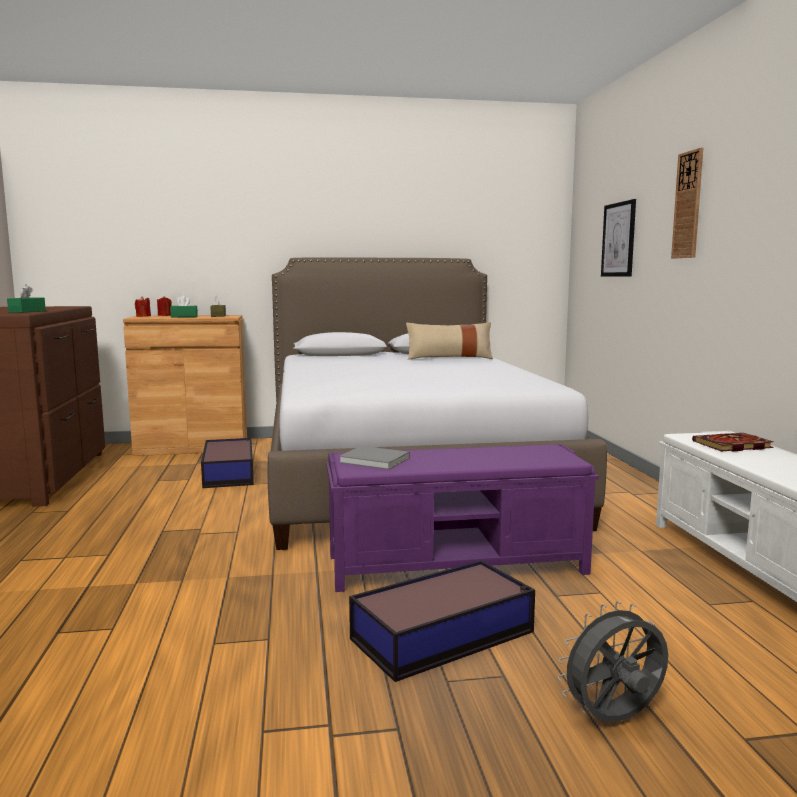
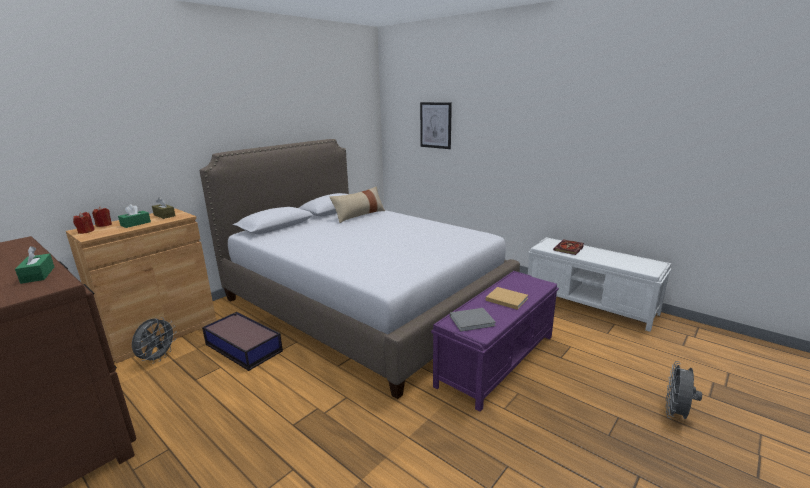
camera: 40 degrees left, 10 degrees up
storage box [349,560,535,682] -> none
wall clock [671,148,703,259] -> none
none -> grey fan [132,317,177,361]
none -> beige book [486,287,528,310]

